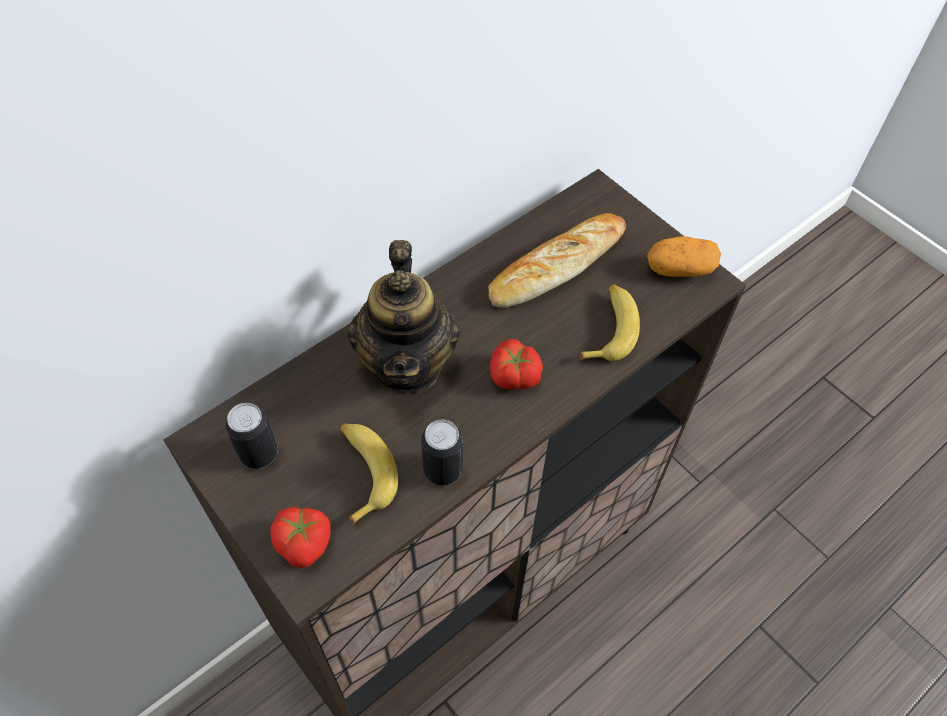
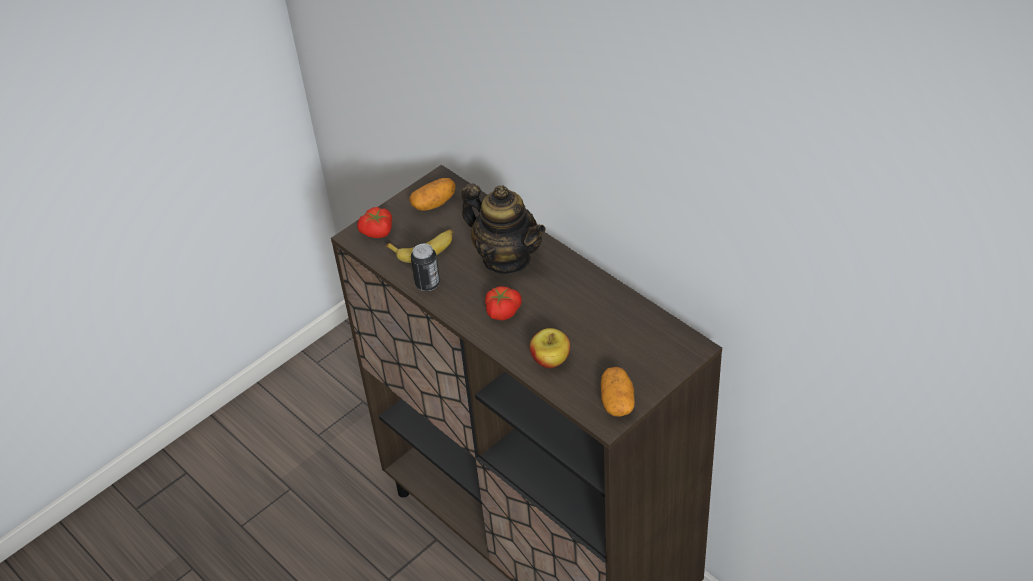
camera: 90 degrees right, 10 degrees down
can [226,403,278,469] -> potato [409,178,456,211]
teapot [348,240,460,393] -> teapot turned 135 degrees counterclockwise [462,183,546,274]
bread [488,213,626,308] -> none
banana [580,284,640,361] -> apple [530,328,570,368]

